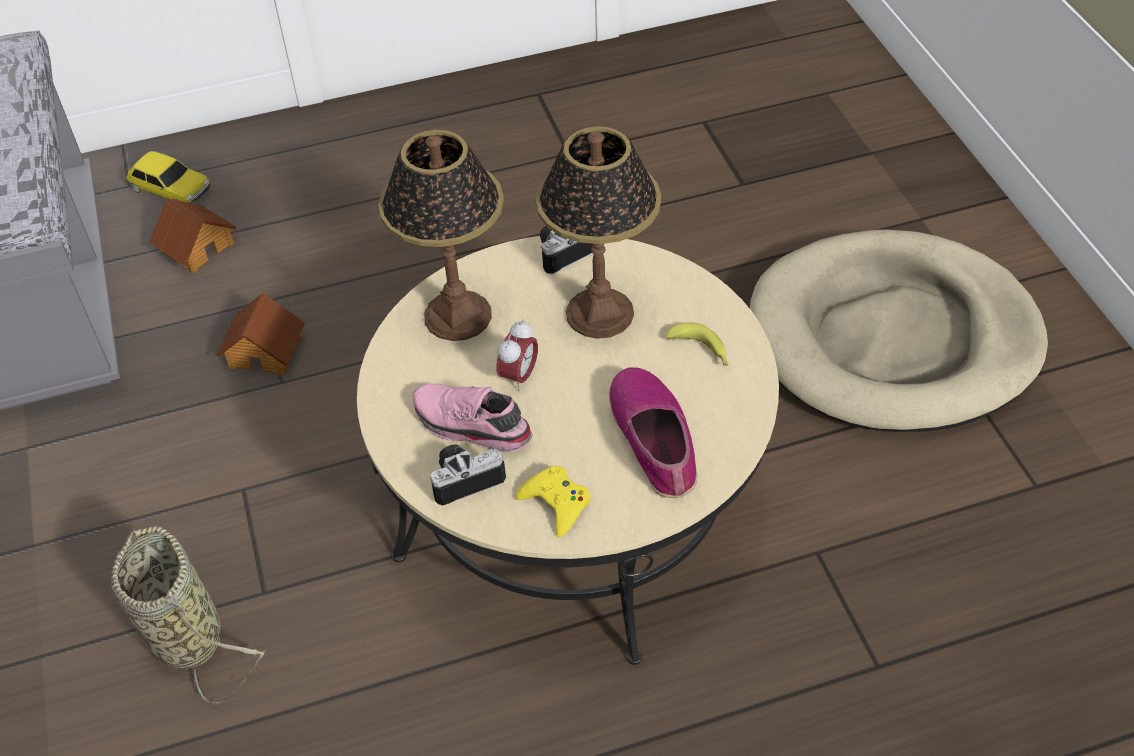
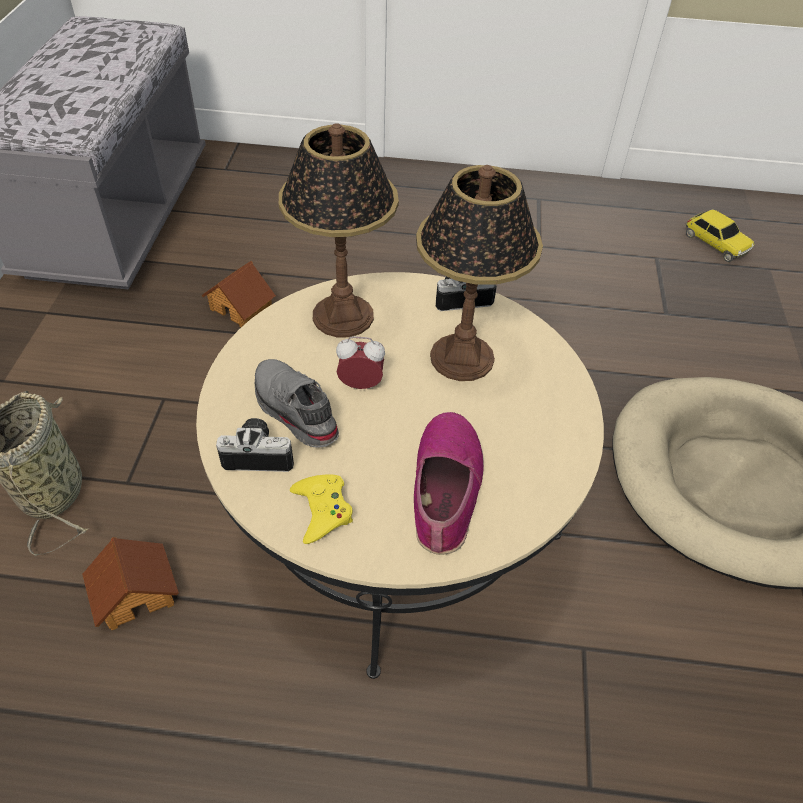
camera: 20 degrees right, 0 degrees up
toy car [126,151,210,203] -> toy car moved to [686,210,754,262]
toy house [149,198,236,273] -> toy house moved to [82,537,179,630]
pink shoe [412,384,533,452] -> grey shoe [255,359,339,448]
alarm clock [497,320,538,392] -> alarm clock turned 135 degrees counterclockwise [336,336,385,389]
banana [666,322,729,366] -> none

